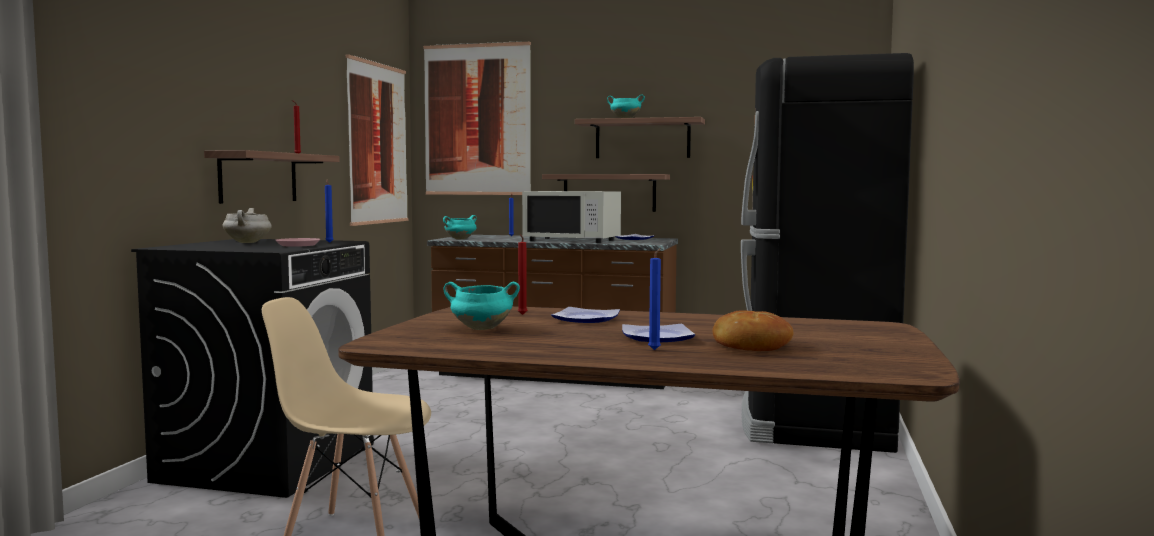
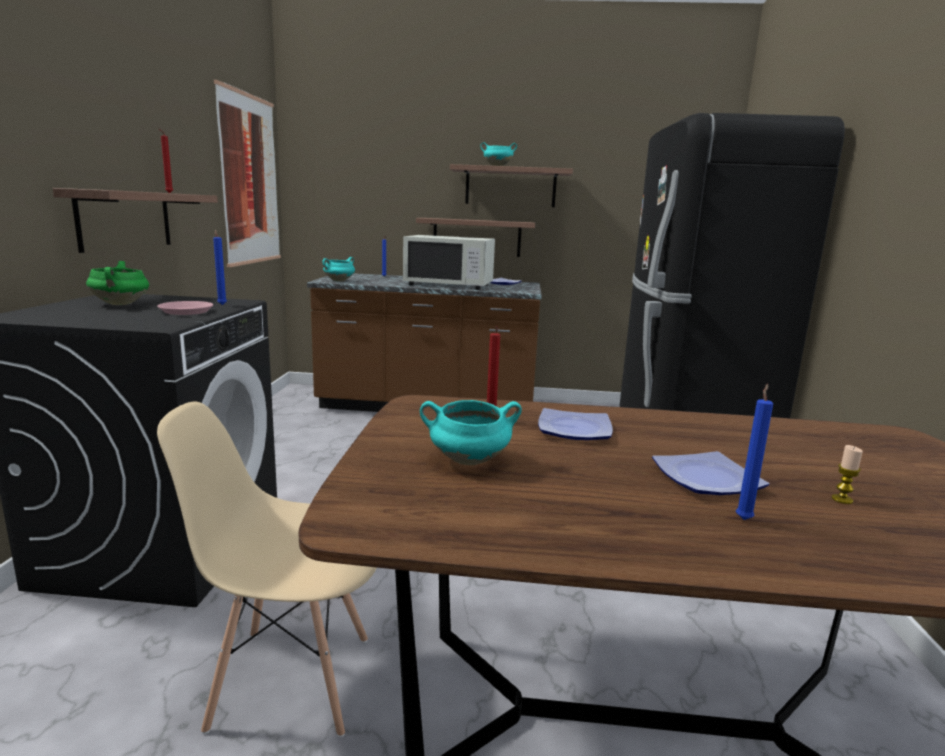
camera: 10 degrees left, 10 degrees up
white cooking pot [222,208,272,243] -> green cooking pot [86,261,149,305]
picture [423,41,531,195] -> none
bread [712,310,794,351] -> candle [831,445,863,504]

